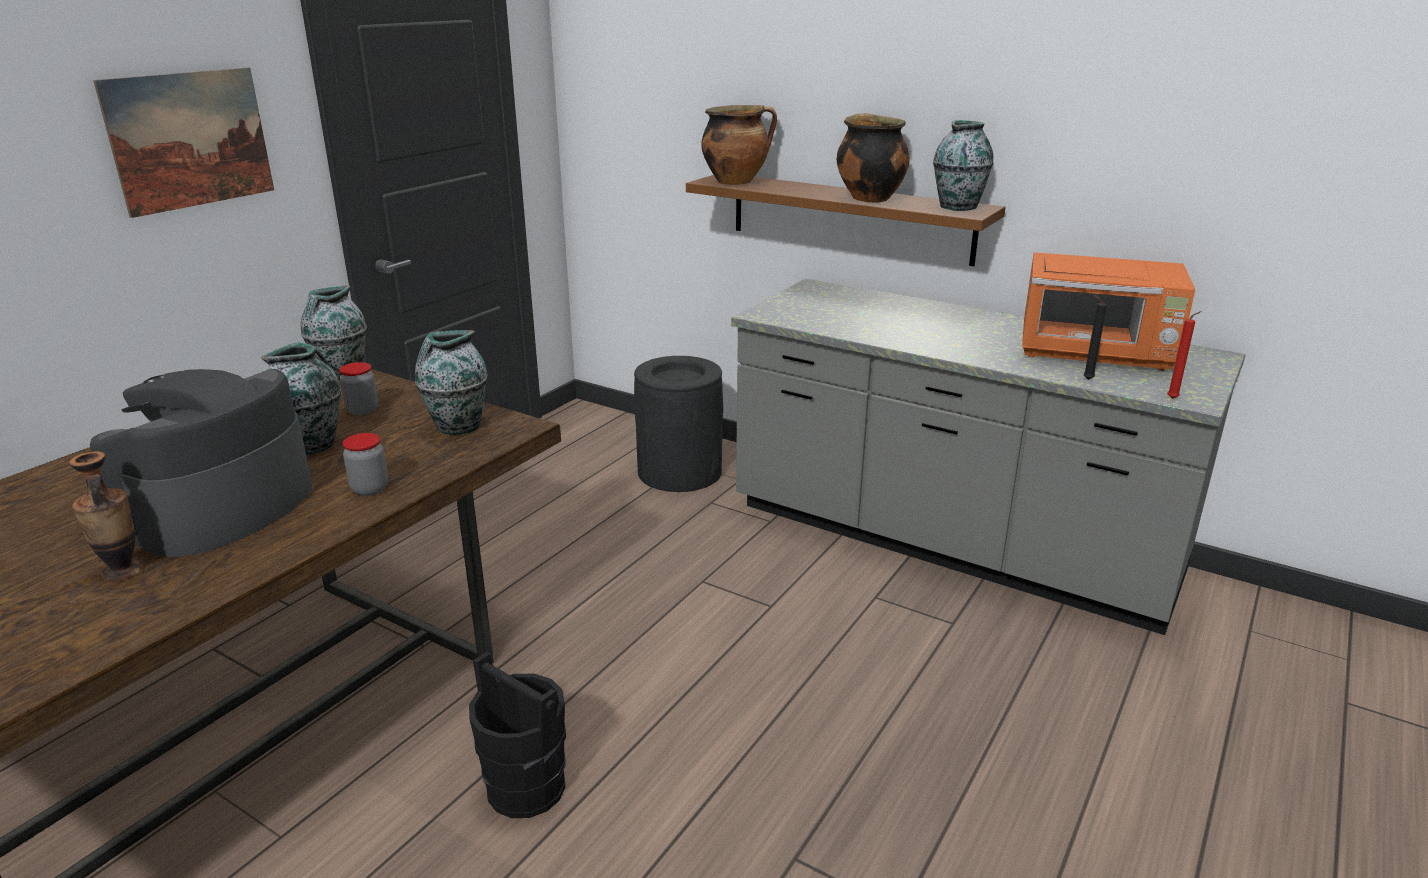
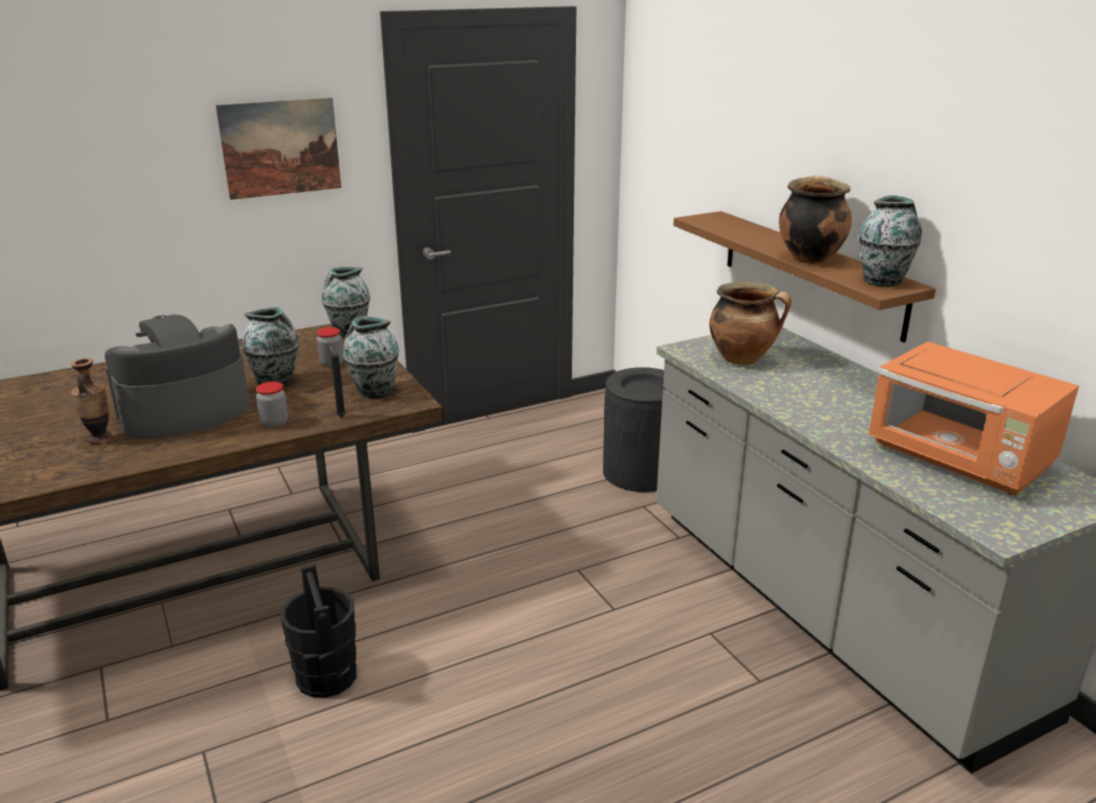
camera: 30 degrees right, 0 degrees up
cooking pot [701,105,777,185] -> cooking pot moved to [709,282,791,365]
black candle [1083,295,1107,380] -> black candle moved to [330,346,346,417]
red candle [1167,311,1202,399] -> none

